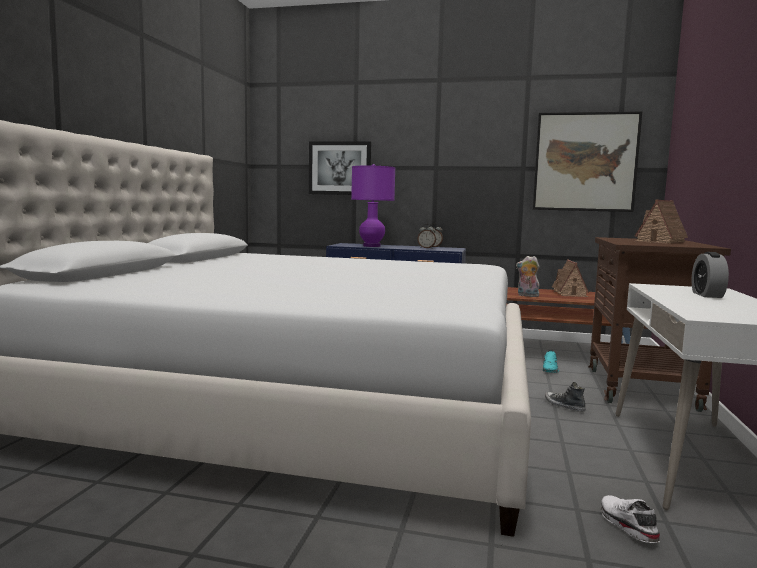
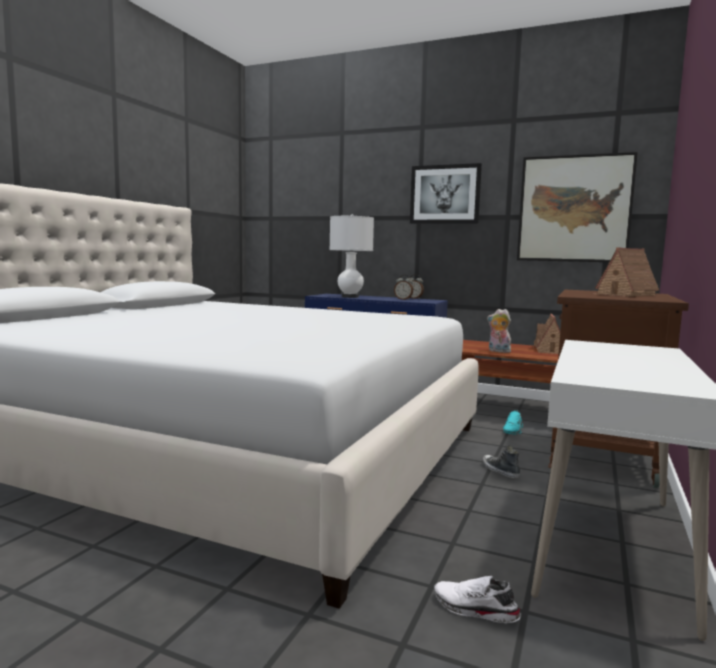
camera: 10 degrees right, 0 degrees up
picture [309,141,371,195] -> picture moved to [410,163,482,224]
purple table lamp [351,164,395,247] -> white table lamp [329,214,374,298]
white shoe [601,495,660,543] -> white shoe turned 60 degrees counterclockwise [434,576,521,623]
alarm clock [691,252,729,298] -> none

